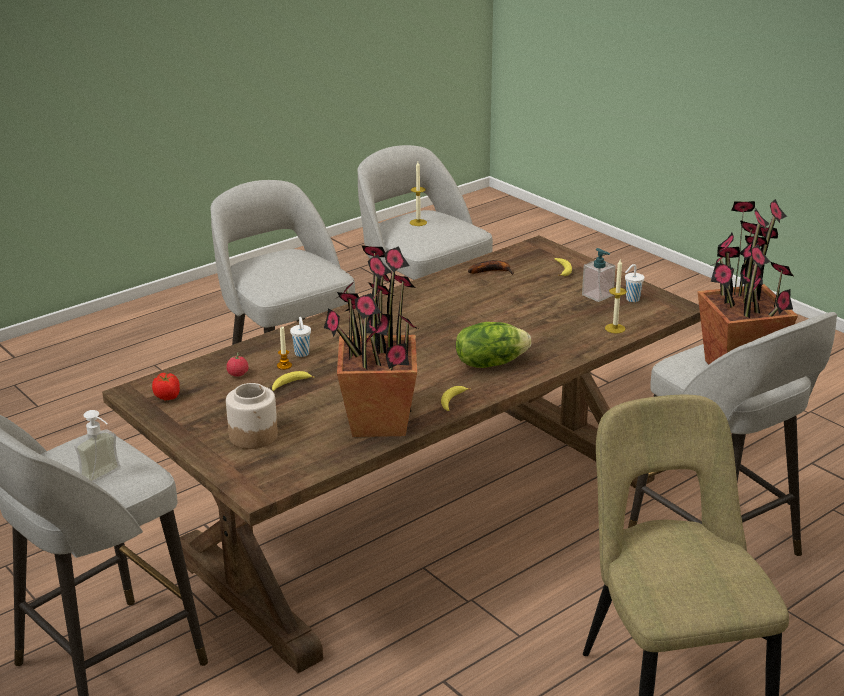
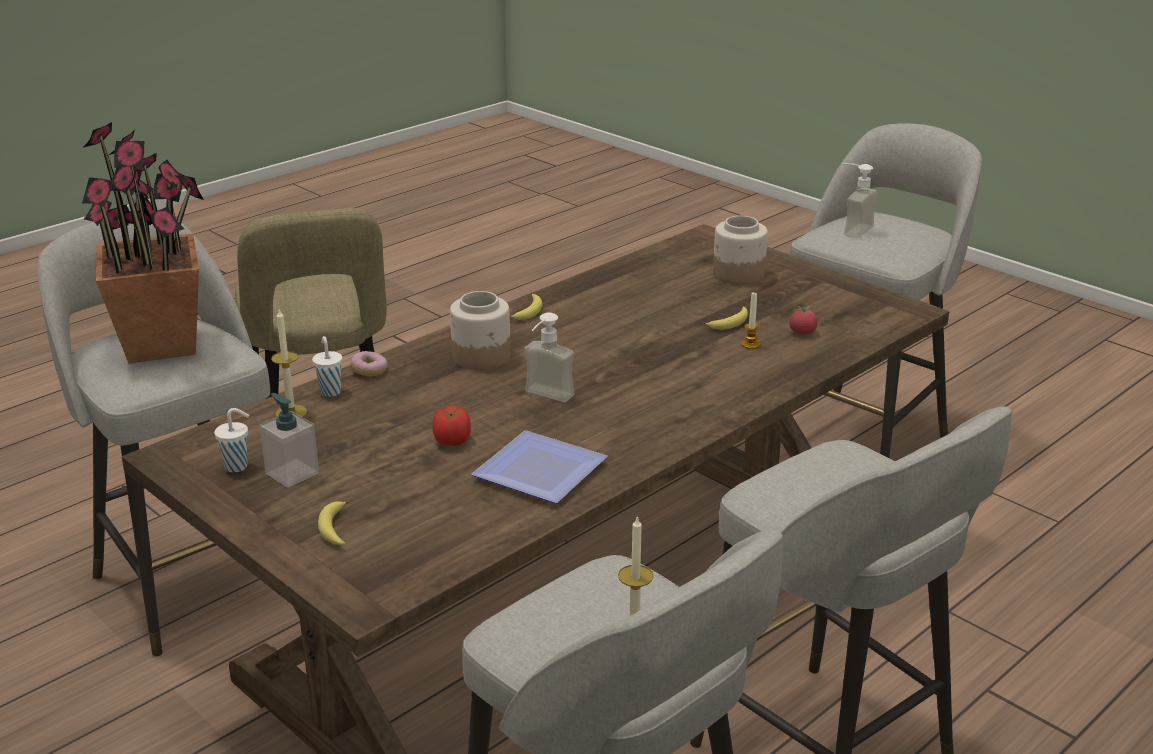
camera: 175 degrees right, 0 degrees up
tomato [152,373,180,401] -> tomato moved to [432,405,471,446]
white cup [290,317,311,357] -> white cup moved to [312,336,342,397]
potted plant [324,245,420,437] -> none
lettuce [456,322,531,368] -> jar [450,291,511,370]
banana [468,260,514,275] -> none
none -> donut [351,351,388,377]
none -> plate [472,430,608,503]
none -> soap dispenser [524,312,574,402]

